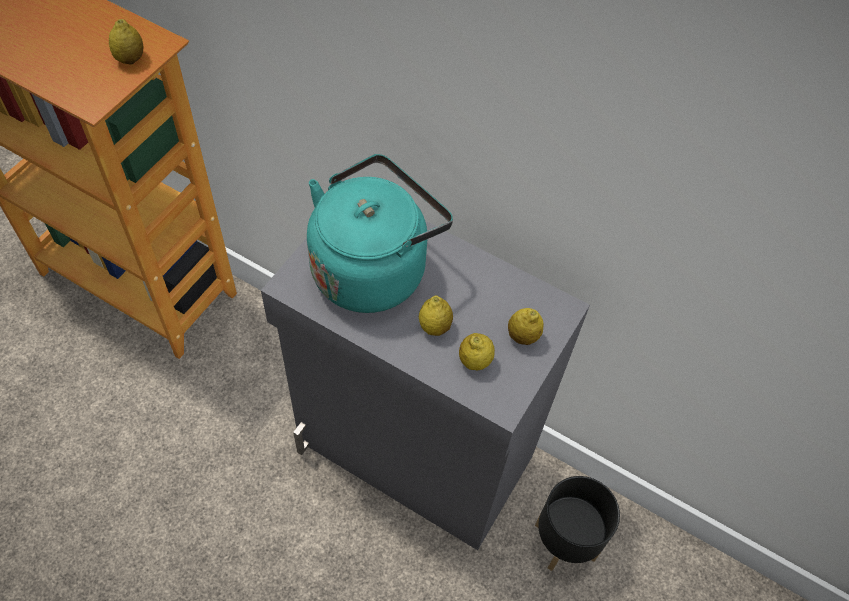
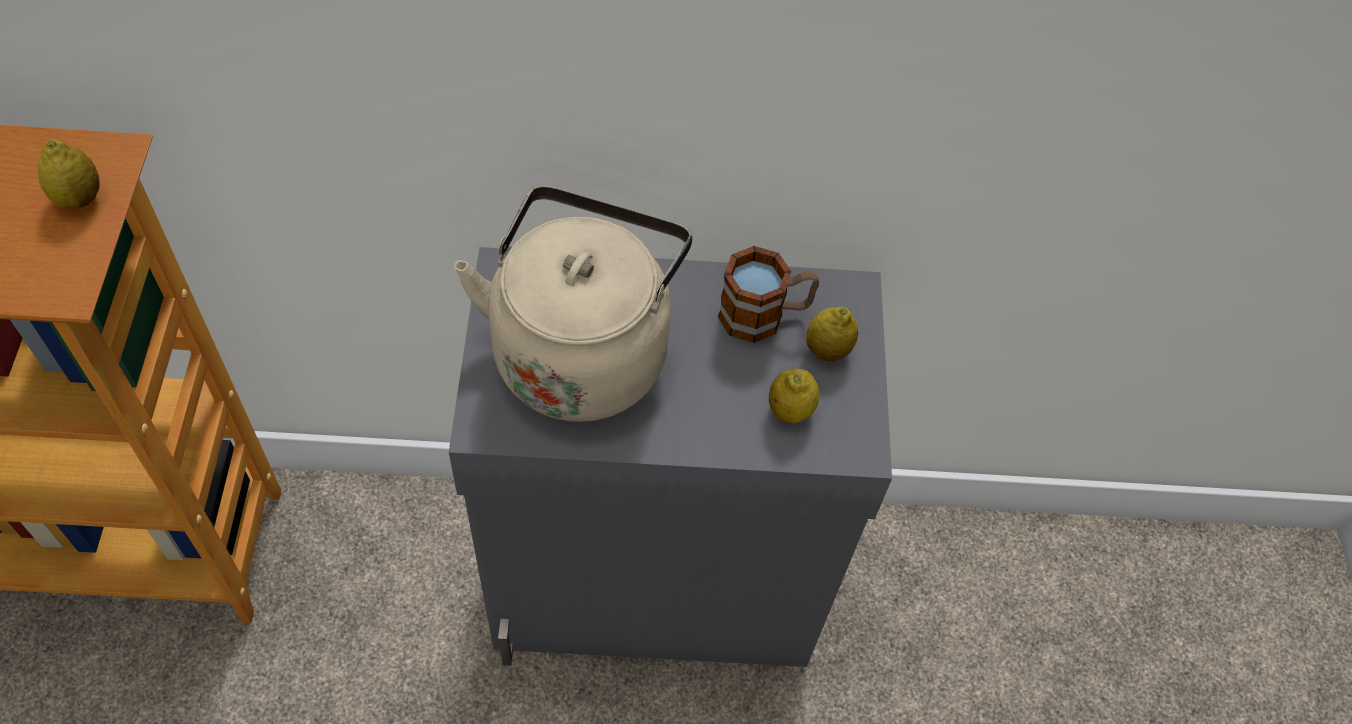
camera: 30 degrees left, 0 degrees up
turquoise kettle [307,154,453,313] -> beige kettle [454,186,692,422]
lemon [419,296,453,336] -> none
black planter [535,476,620,571] -> none
none -> mug [718,246,819,343]

